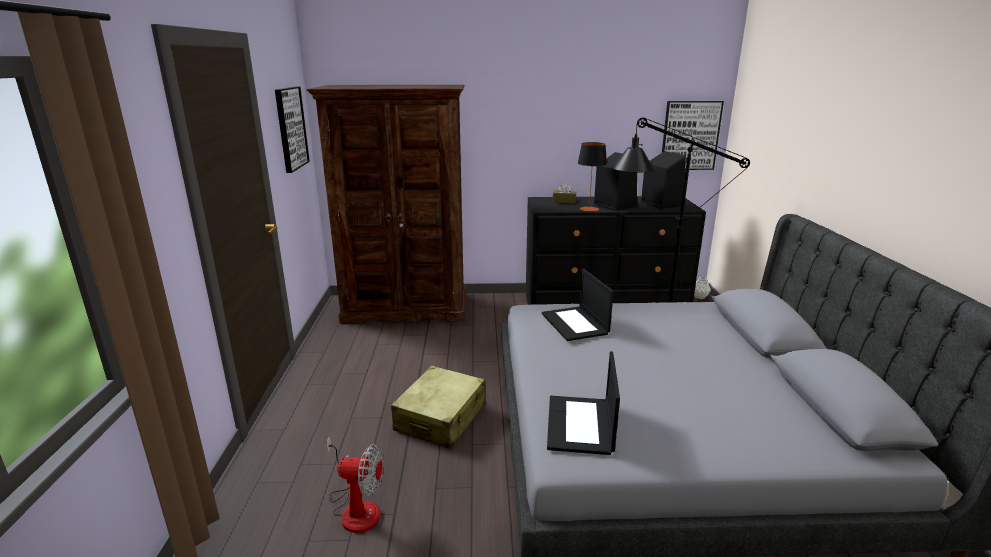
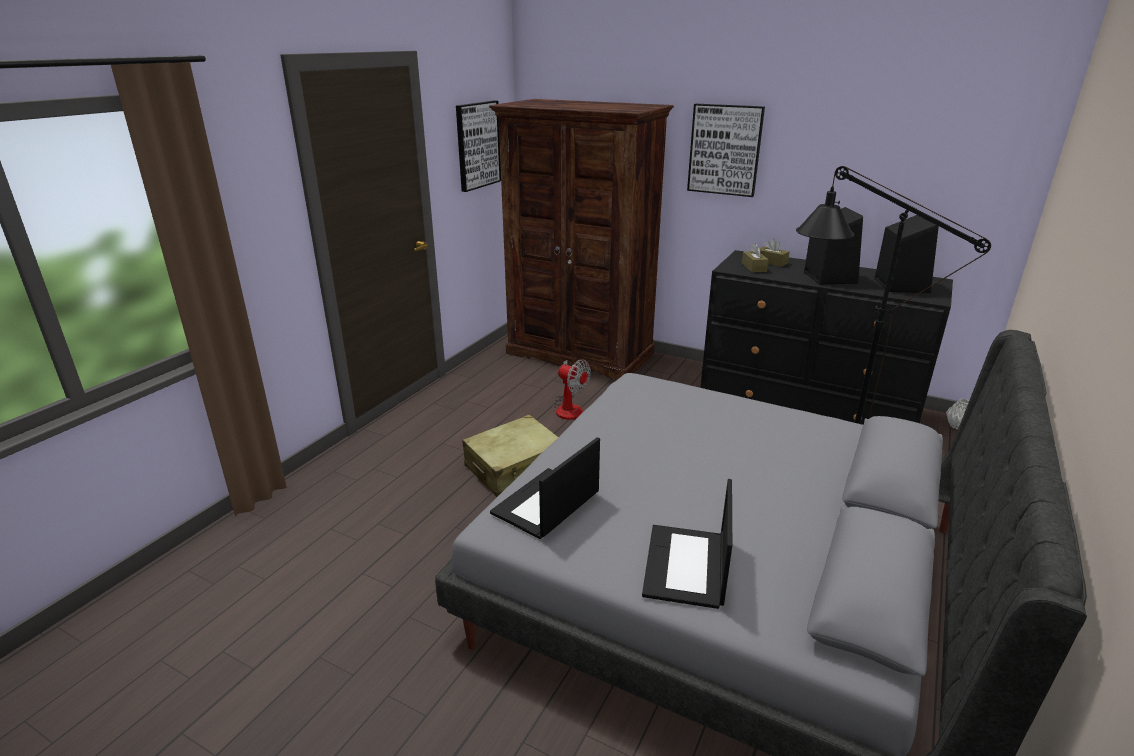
camera: 30 degrees right, 5 degrees up
fan [326,436,384,533] -> fan moved to [553,360,591,420]
laptop [542,269,614,341] -> laptop moved to [642,479,732,609]
table lamp [578,142,607,212] -> none
picture [662,101,724,170] -> picture moved to [687,104,765,197]
none -> brown tissue box [742,243,769,272]

